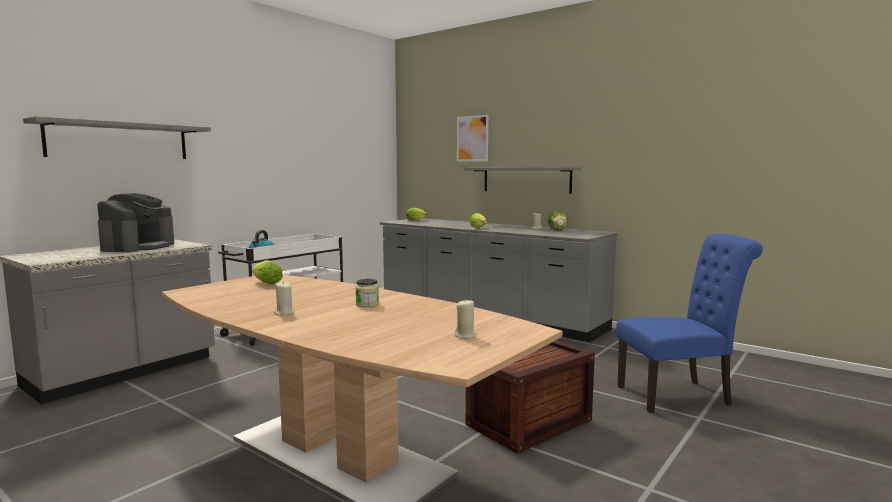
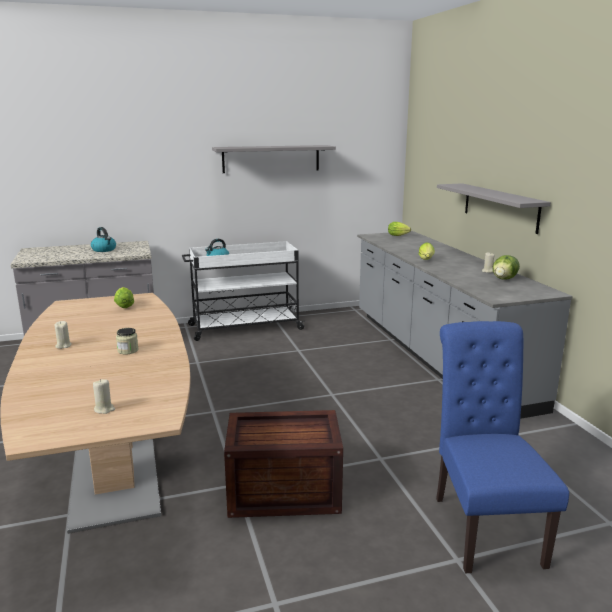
camera: 35 degrees right, 10 degrees up
grey shelf [23,116,211,159] -> grey shelf moved to [212,145,336,173]
coffee machine [97,193,174,253] -> kettle [91,227,116,252]
picture [457,115,488,162] -> none
blue chair [616,234,763,413] -> blue chair turned 120 degrees counterclockwise [436,321,569,573]

